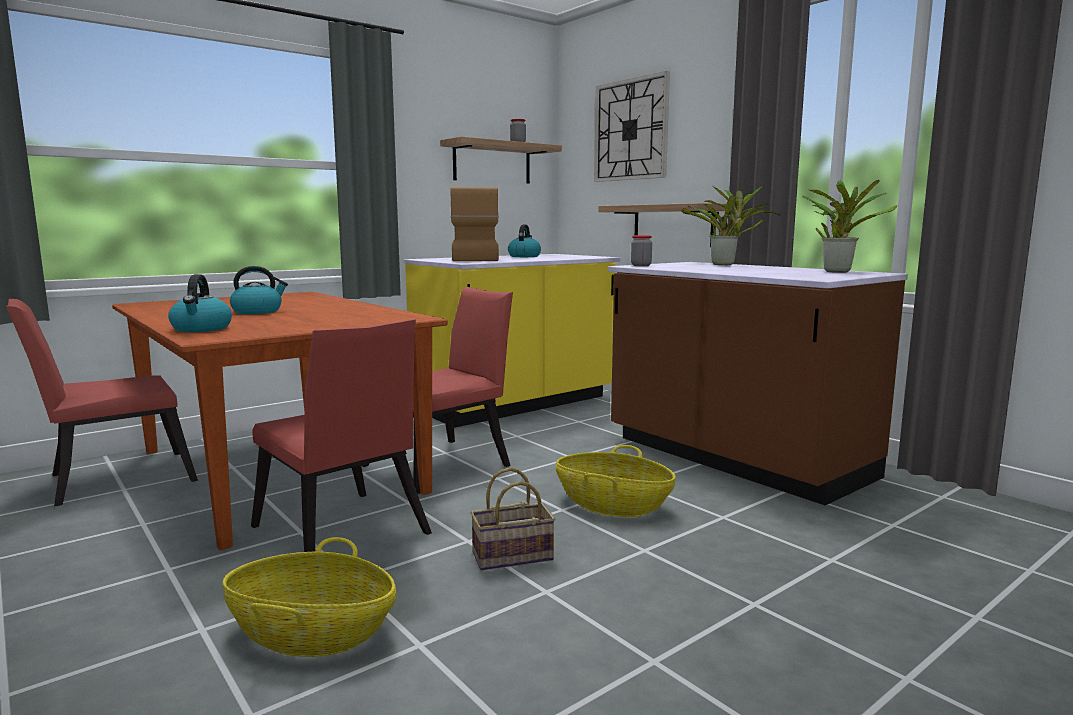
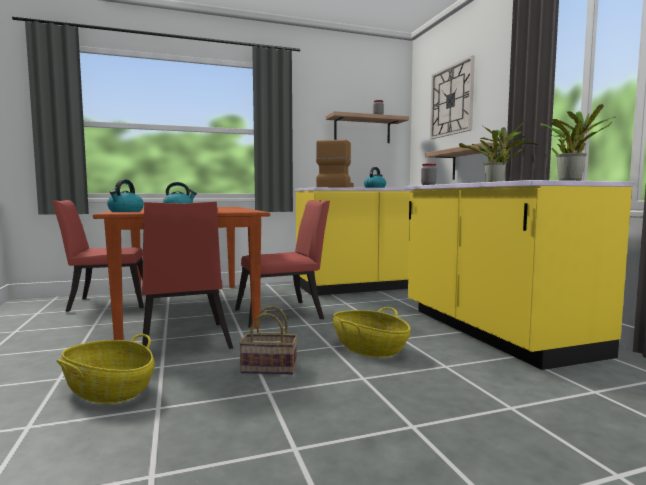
camera: 20 degrees right, 5 degrees down
brown counter [608,262,908,505] -> yellow counter [405,180,634,370]

